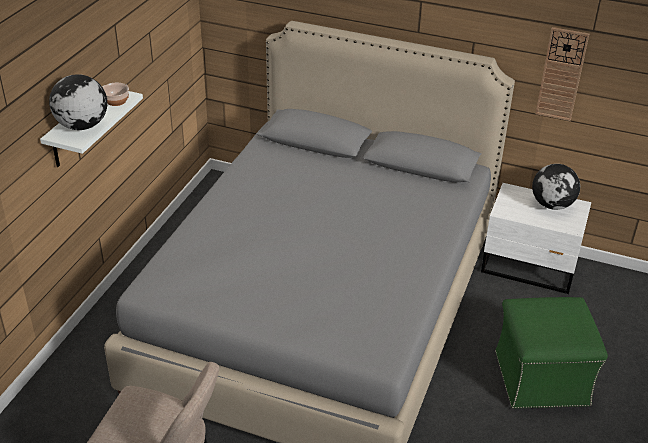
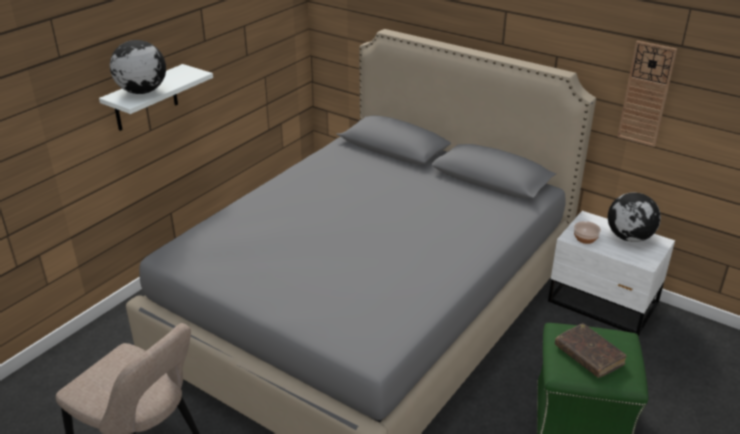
camera: 15 degrees right, 5 degrees down
bowl [103,83,129,106] -> bowl moved to [574,221,601,244]
none -> brown book [555,323,627,378]

